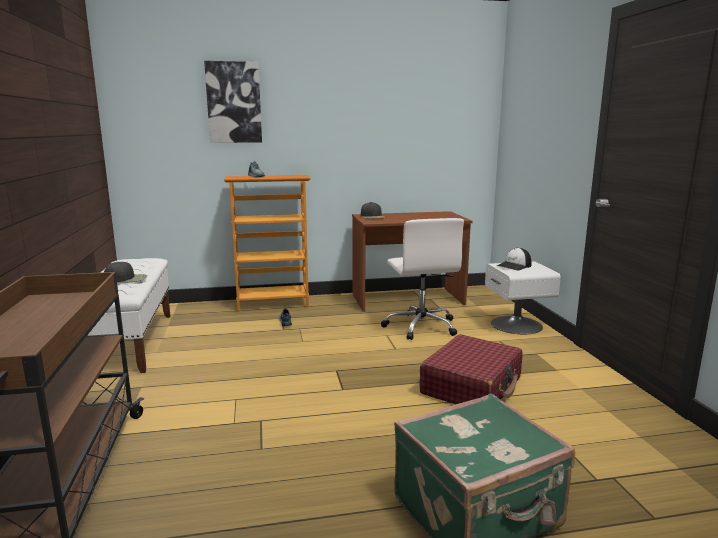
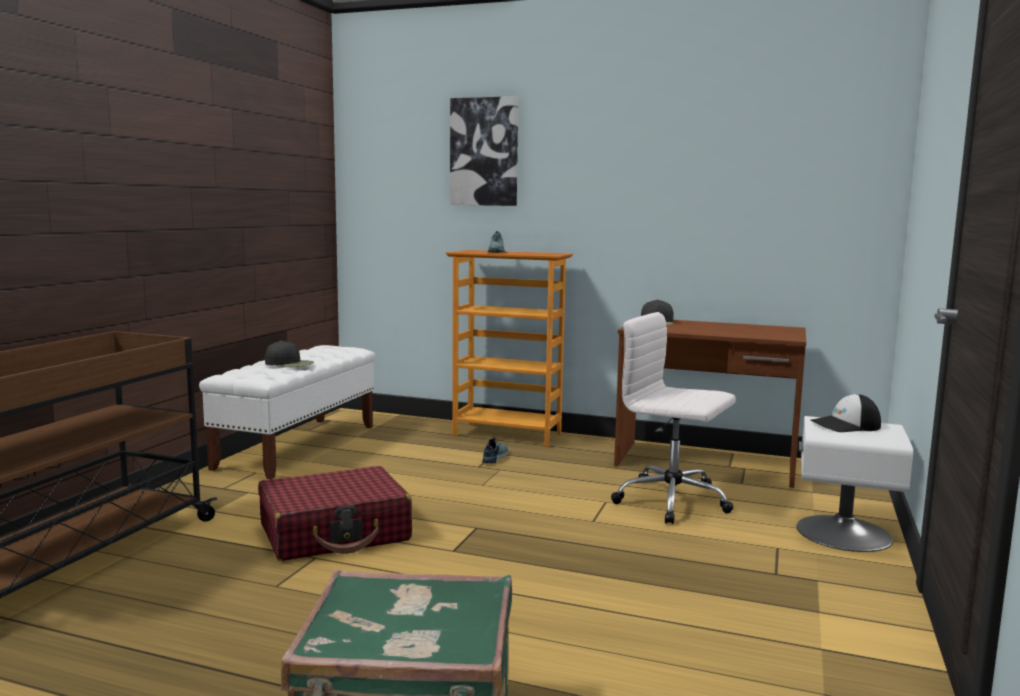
camera: 30 degrees right, 5 degrees down
white office chair [381,218,464,340] -> white office chair turned 105 degrees clockwise [611,312,736,524]
red suitcase [419,334,523,404] -> red suitcase moved to [258,466,412,561]

